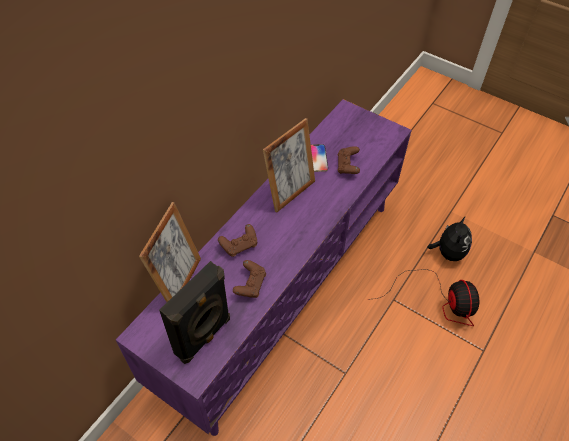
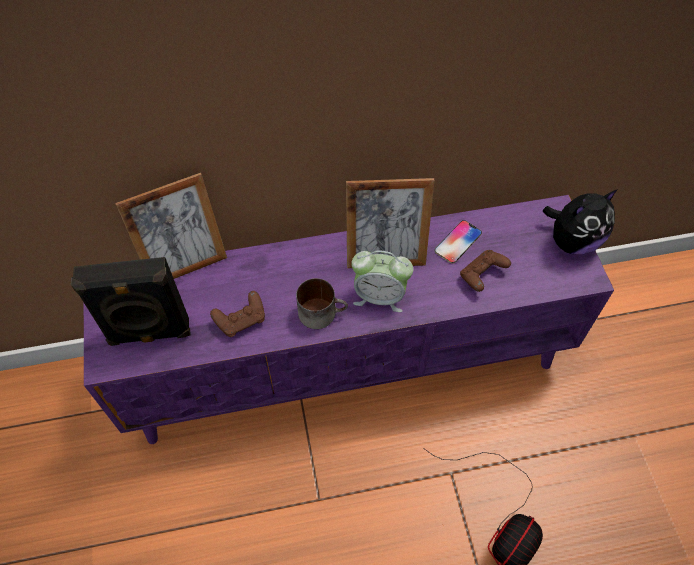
camera: 45 degrees right, 5 degrees up
brown game controller [218,224,257,257] -> none
plush toy [427,216,472,261] -> plush toy moved to [543,189,618,255]
none -> mug [296,278,348,329]
none -> alarm clock [351,250,413,312]

